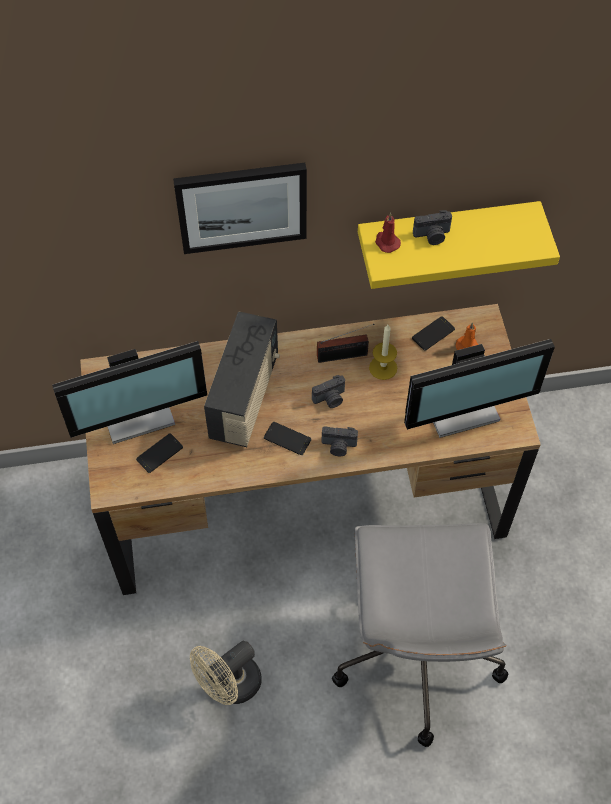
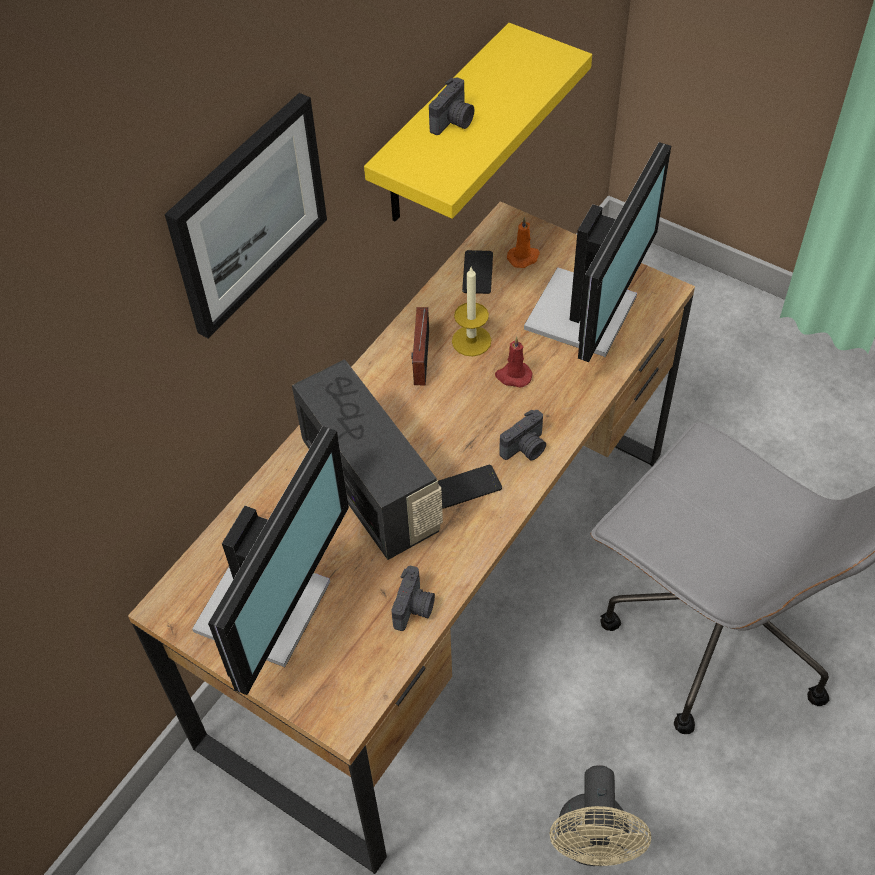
camera: 45 degrees left, 5 degrees down
phone [136,433,183,473] -> none
camera [312,375,345,408] -> camera moved to [391,566,435,631]
radio [317,324,375,363] -> radio turned 150 degrees clockwise [411,307,429,385]
red candle [375,213,401,253] -> red candle moved to [495,337,532,388]

